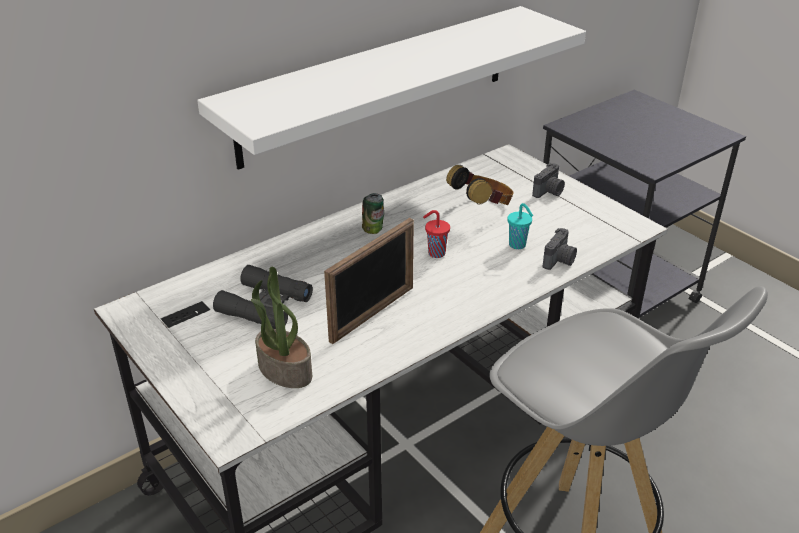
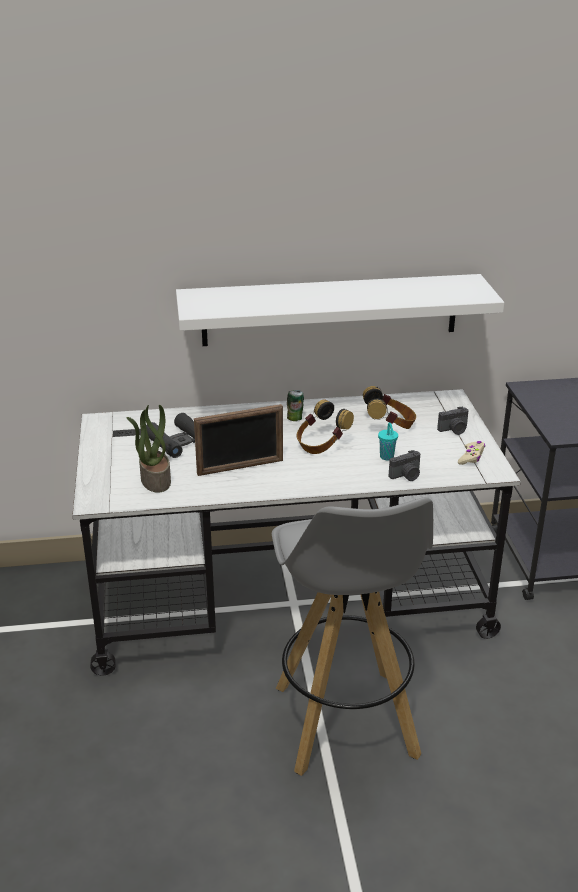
camera: 30 degrees right, 5 degrees down
red cup [423,210,450,258] -> headphones [297,399,354,454]
none -> beige game controller [458,441,485,465]

